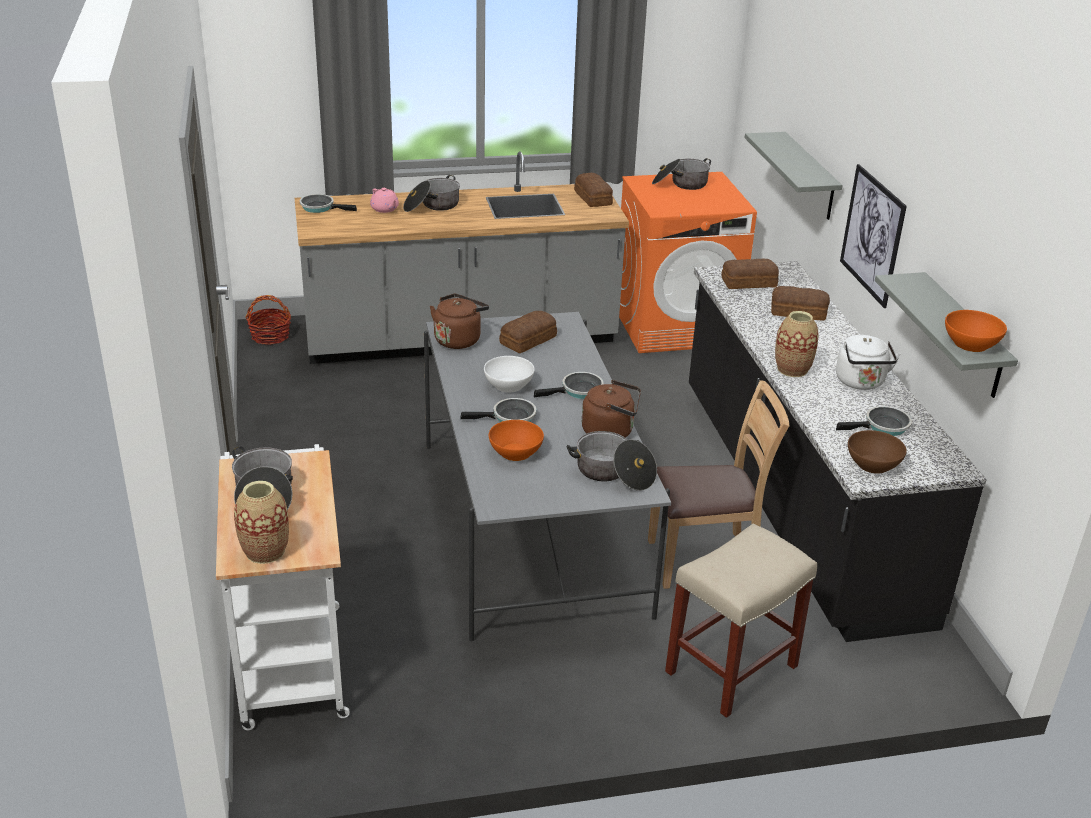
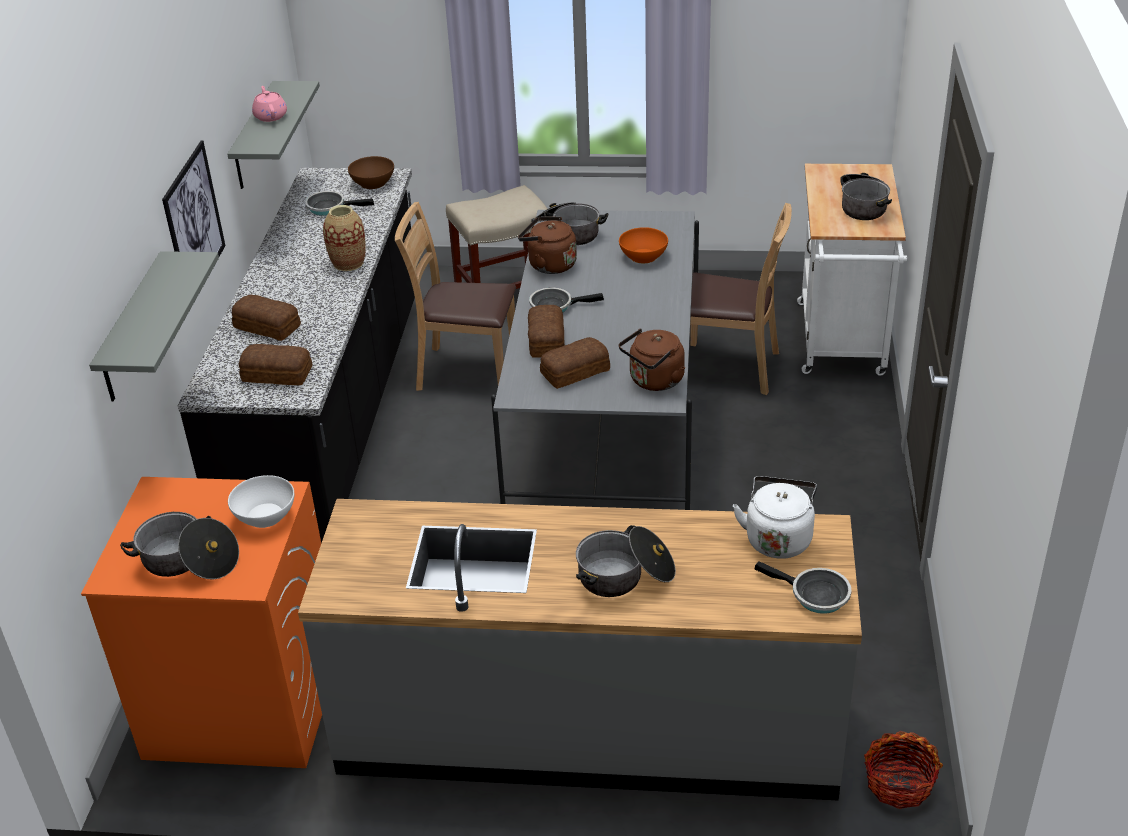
camera: 160 degrees left, 5 degrees up
vase [234,481,289,564] -> none
pink teapot [370,188,399,213] -> pink teapot moved to [252,86,287,122]
frying pan [460,398,536,422] -> none
white bowl [484,356,535,392] -> white bowl moved to [228,475,294,528]
bread [574,173,613,207] -> bread moved to [528,305,565,358]
white kettle [836,335,901,390] -> white kettle moved to [733,476,817,559]
orange bowl [945,310,1007,352] -> none
none -> brown chair [690,203,792,395]

